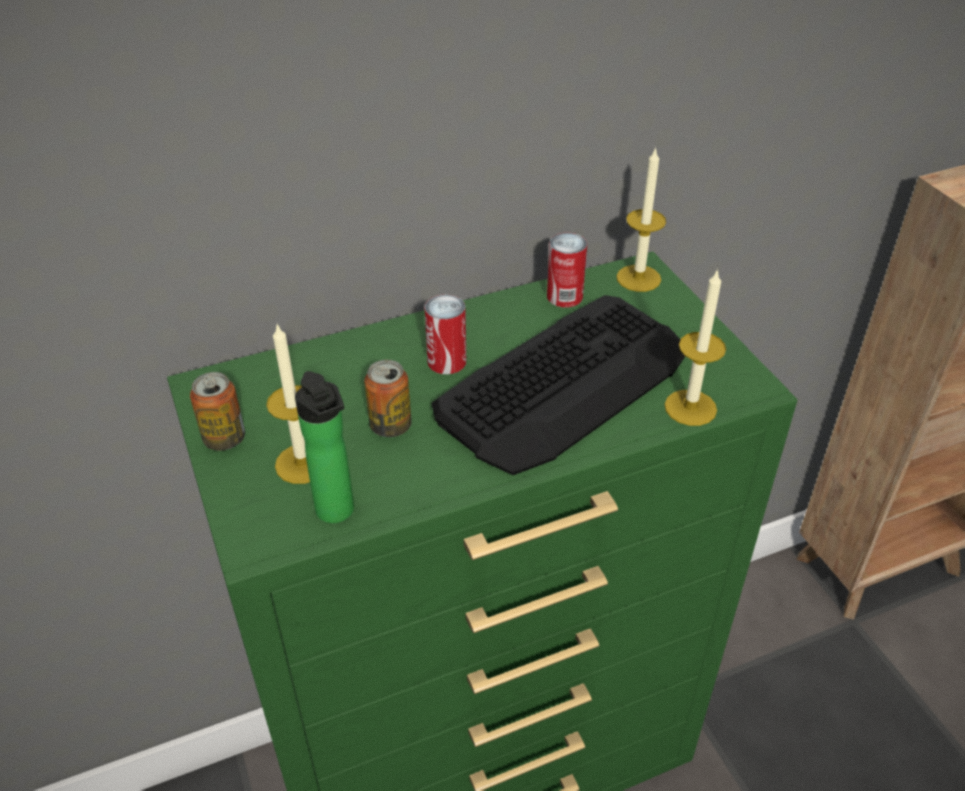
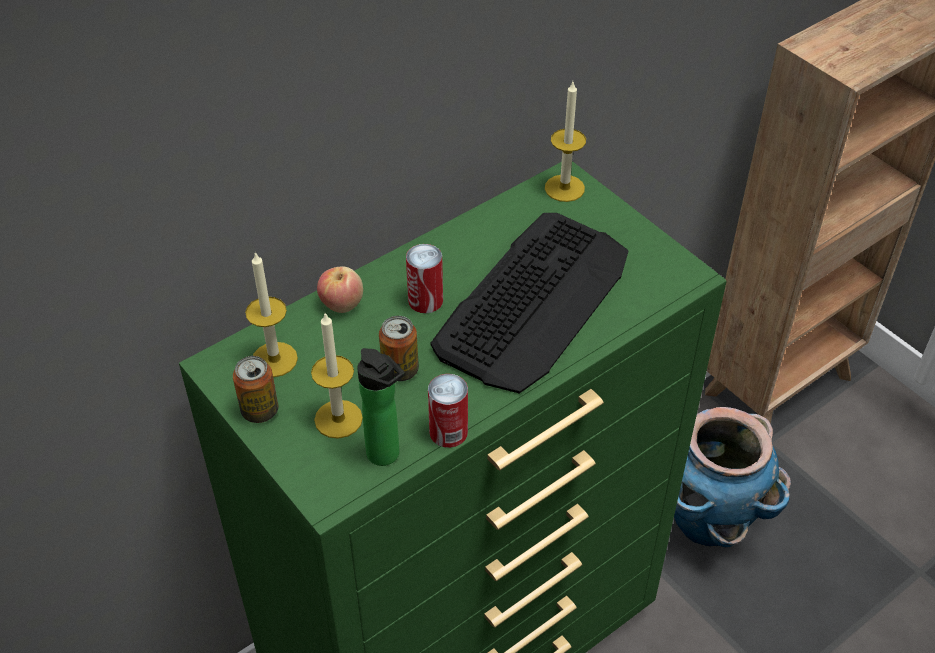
camera: 15 degrees left, 5 degrees up
can [547,233,587,307] -> can moved to [428,374,468,448]
candle [664,269,726,426] -> candle moved to [245,251,298,377]
none -> apple [317,267,363,313]
none -> planter [674,407,791,547]

